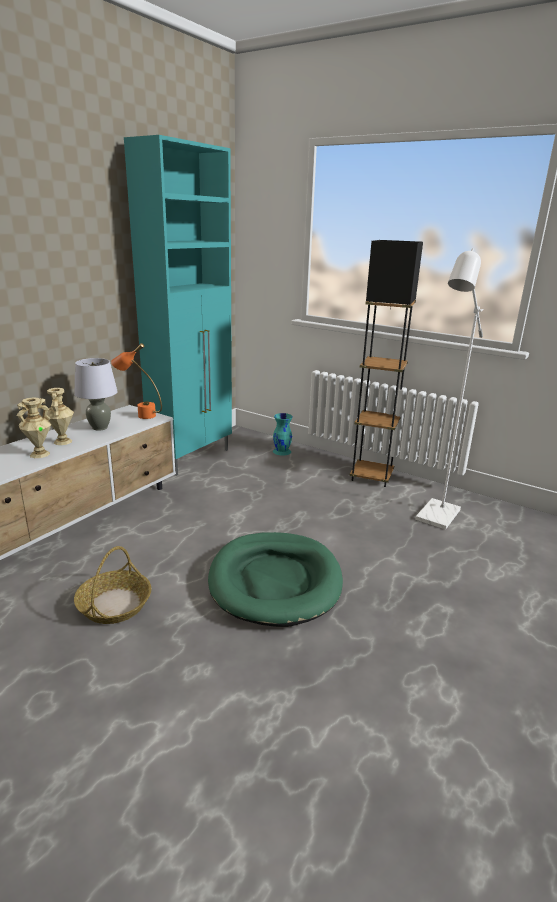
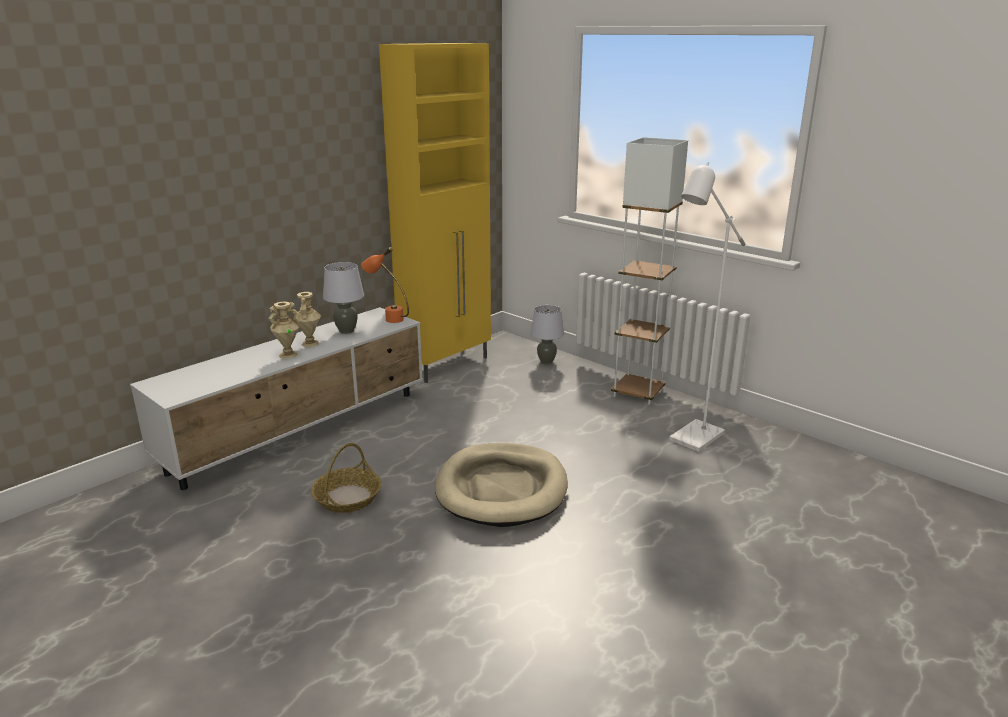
camera: 10 degrees right, 0 degrees up
turquoise cabinet [124,135,232,476] -> yellow cabinet [379,43,491,383]
green dog bed [208,532,343,627] -> beige dog bed [435,443,568,527]
turquoise vase [273,413,293,456] -> grey table lamp [530,305,564,364]
black floor lamp [349,240,423,487] -> white floor lamp [611,137,688,405]

